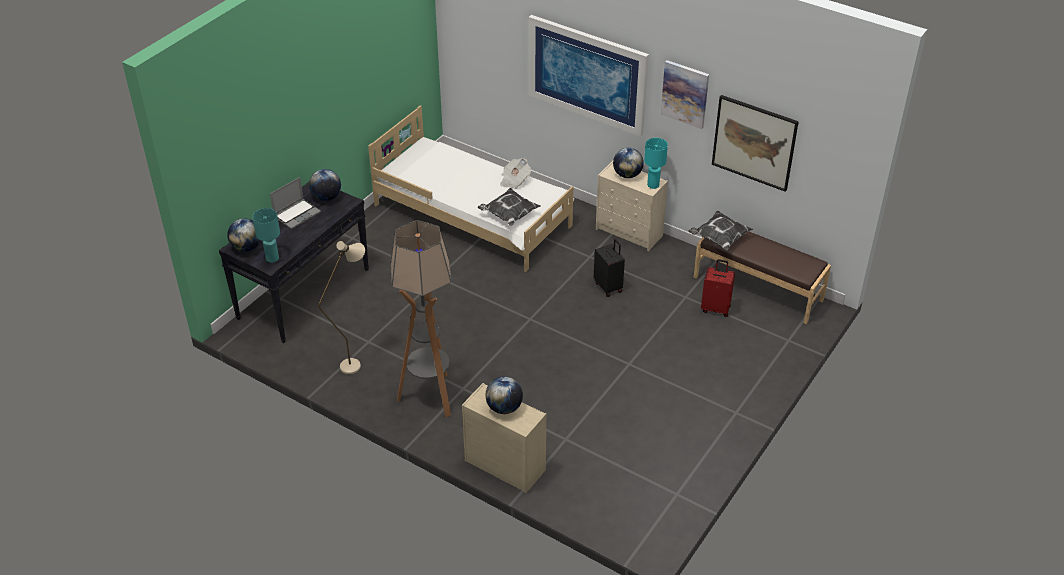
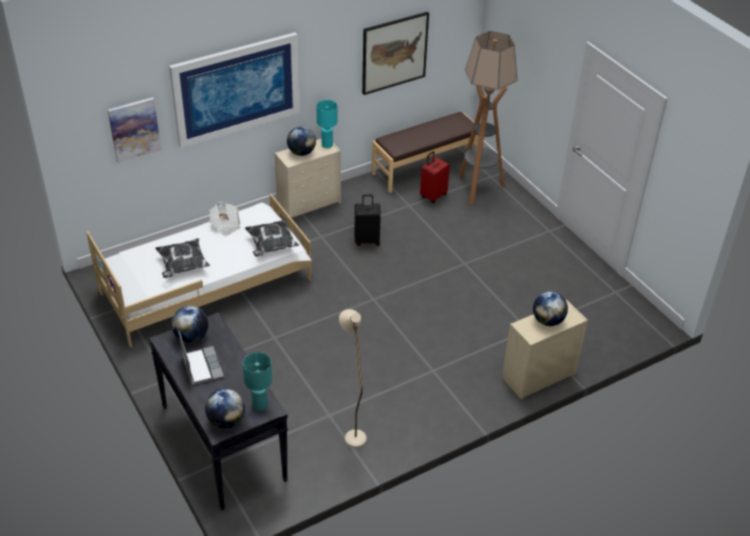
camera: 65 degrees left, 0 degrees up
floor lamp [390,220,452,417] -> floor lamp moved to [459,31,517,204]
picture [661,60,709,129] -> picture moved to [108,97,161,163]
pillow [688,211,753,250] -> pillow moved to [155,238,210,278]

